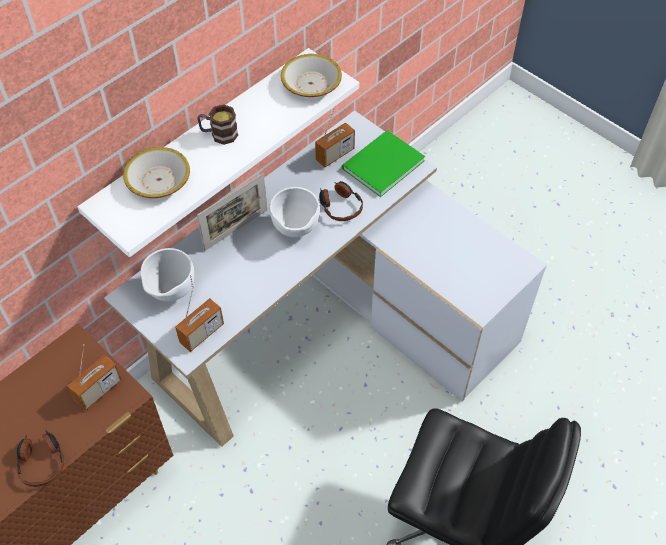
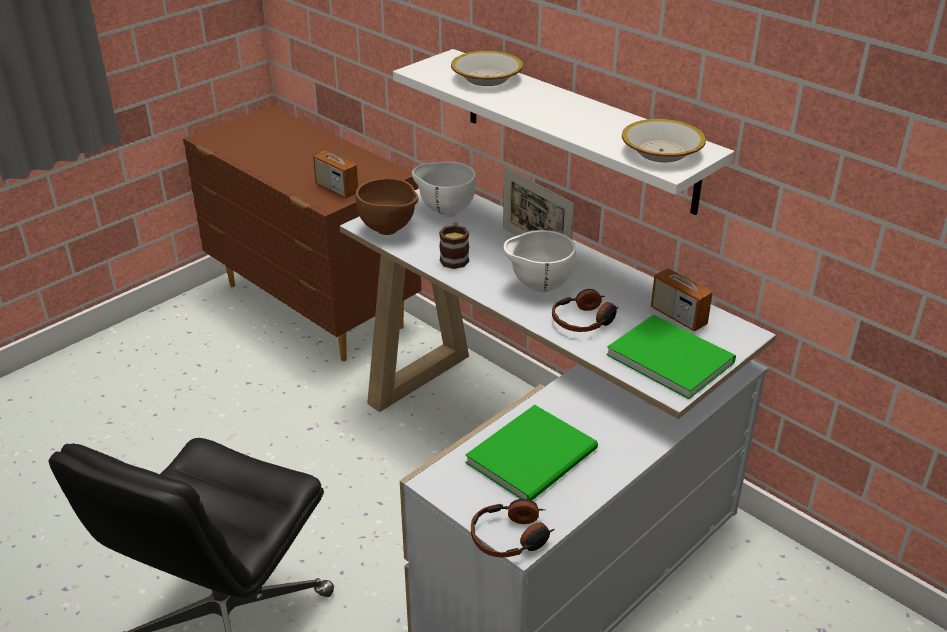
camera: 90 degrees right, 20 degrees down
headphones [16,431,64,487] -> headphones moved to [471,499,555,558]
radio [175,286,224,352] -> brown bowl [356,178,419,235]
mug [197,104,238,145] -> mug moved to [439,222,469,269]
none -> green book [465,405,598,501]

